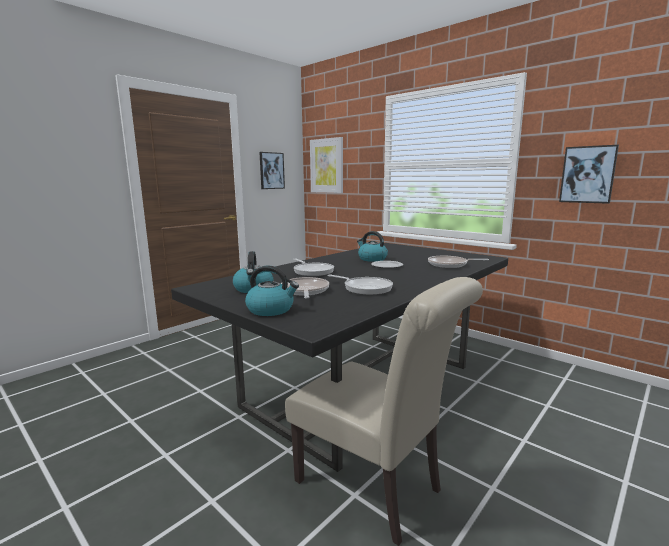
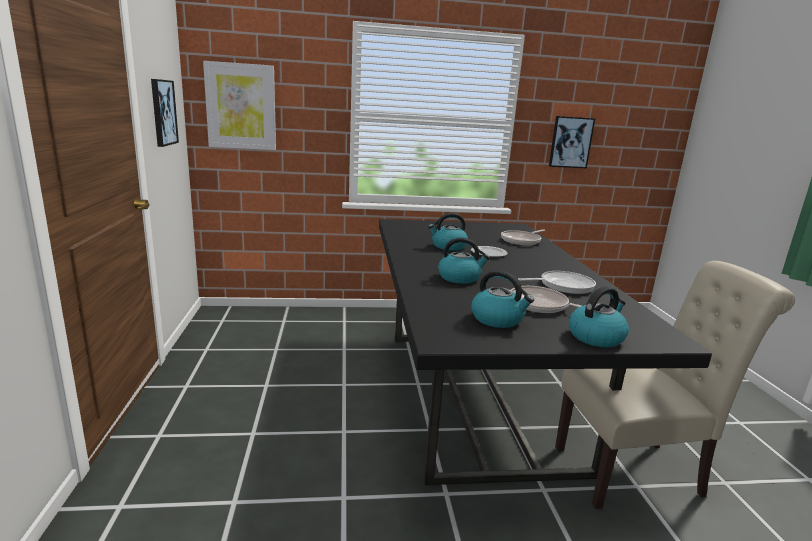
camera: 50 degrees left, 5 degrees up
frying pan [293,259,334,277] -> kettle [438,238,490,284]

